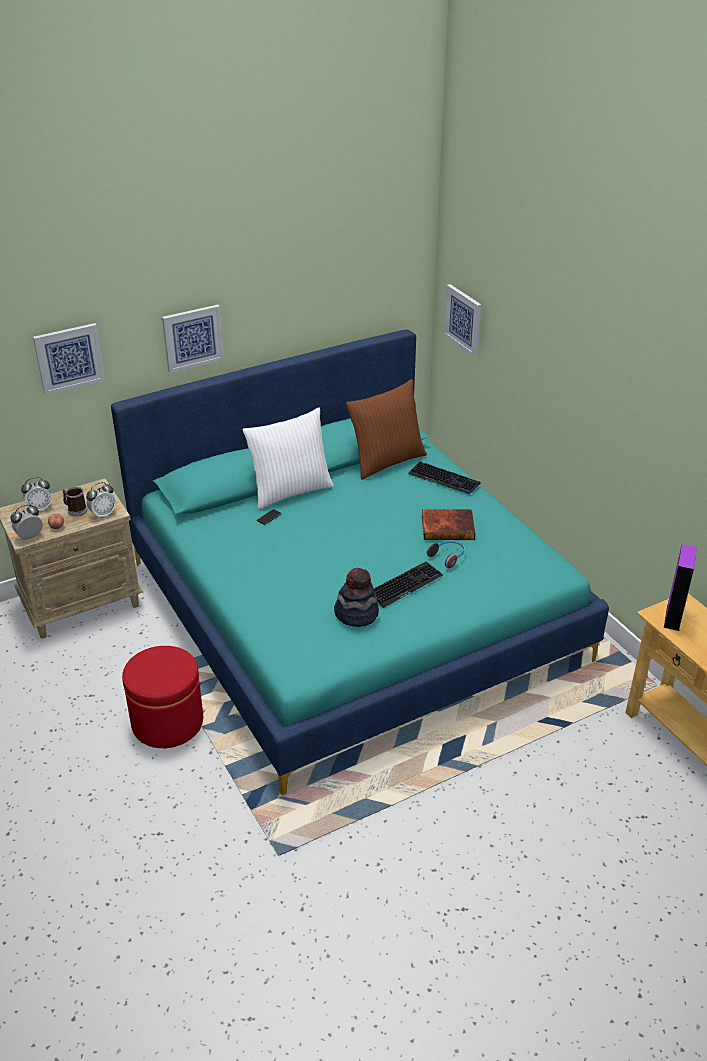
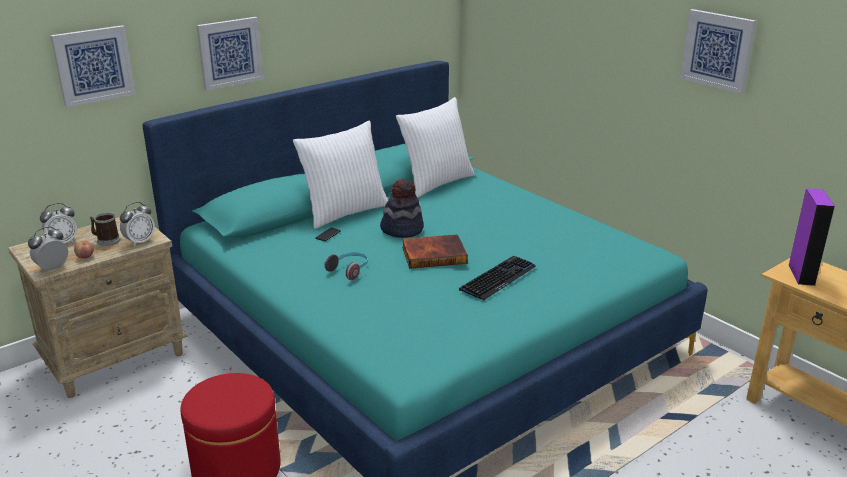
camera: 10 degrees left, 10 degrees down
hat [334,568,379,627] -> hat moved to [380,178,424,238]
brown pillow [346,379,427,480] -> white pillow [396,97,475,198]
keyboard [408,461,480,494] -> none
book [422,509,475,540] -> book moved to [402,234,468,269]
headphones [427,540,465,568] -> headphones moved to [324,252,368,280]
picture [444,284,481,356] -> picture moved to [680,9,756,94]

